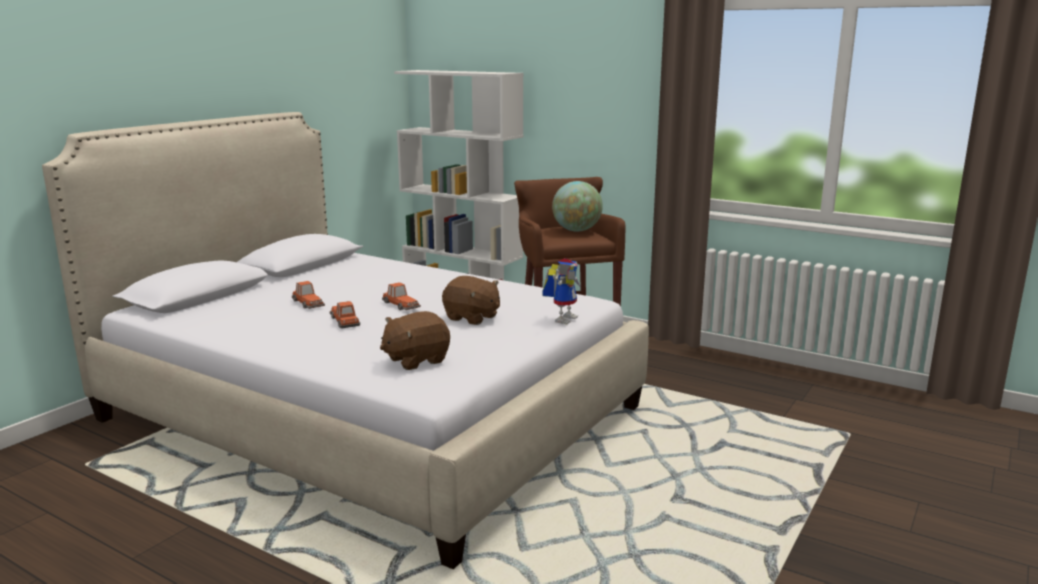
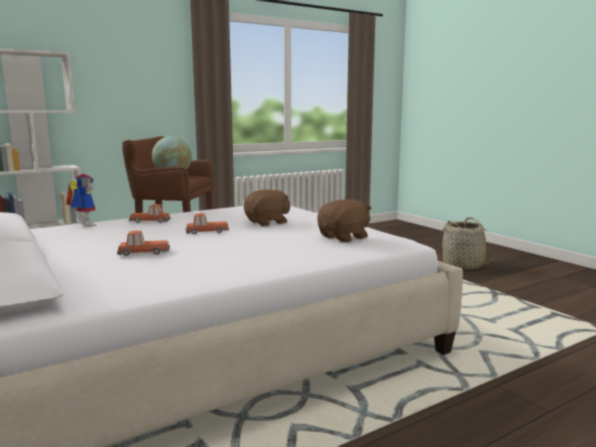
camera: 65 degrees left, 5 degrees down
toy car [329,301,360,328] -> toy car moved to [129,204,170,223]
brown plush toy [380,311,450,370] -> brown plush toy turned 120 degrees counterclockwise [317,199,372,242]
toy robot [542,258,580,325] -> toy robot moved to [66,174,97,227]
none -> basket [437,217,495,270]

